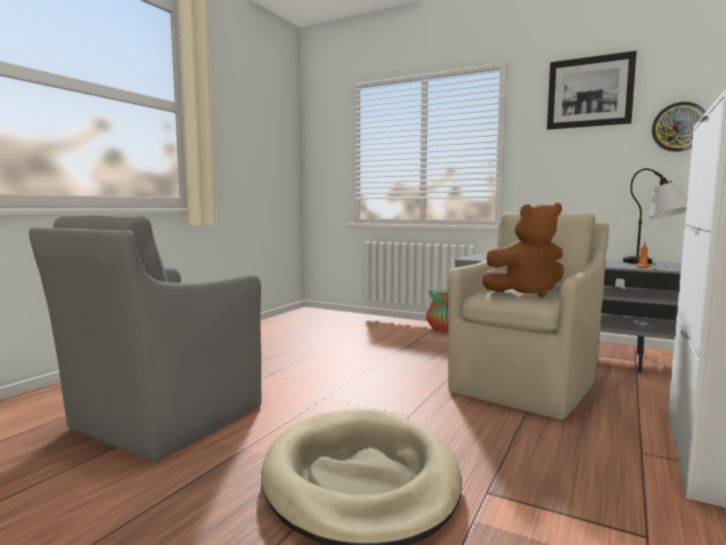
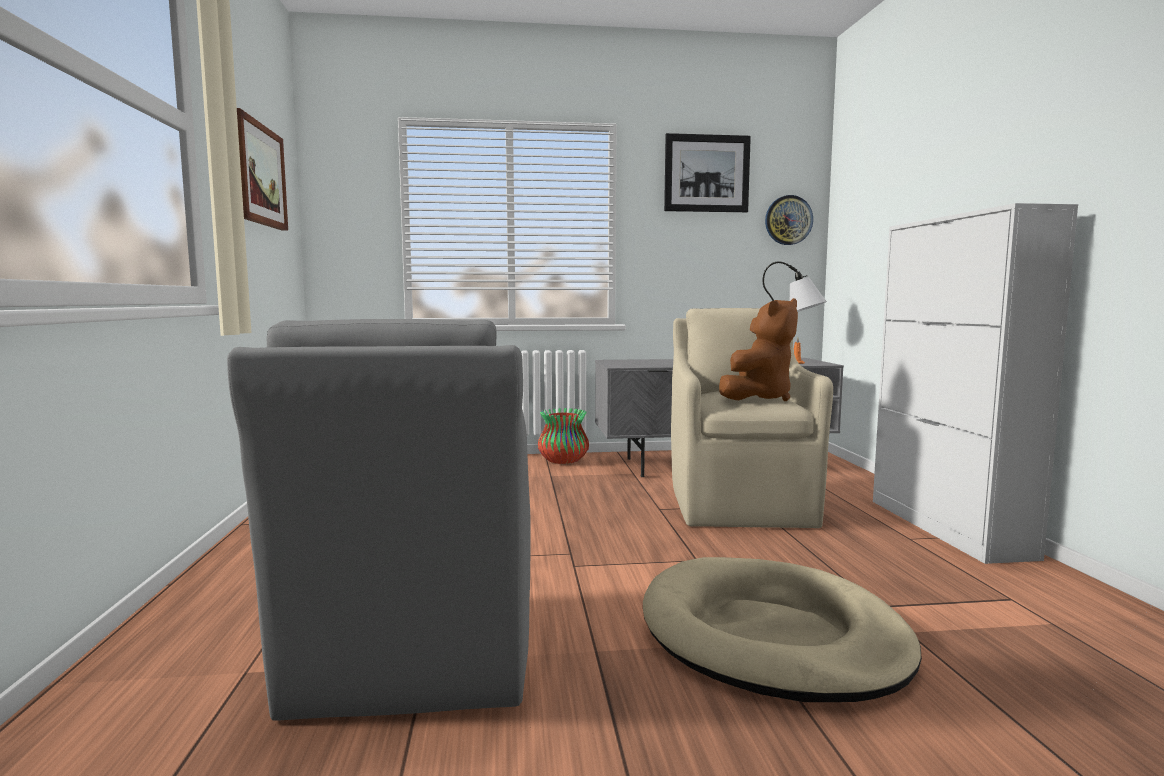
camera: 35 degrees left, 0 degrees up
none -> picture [237,108,288,231]

